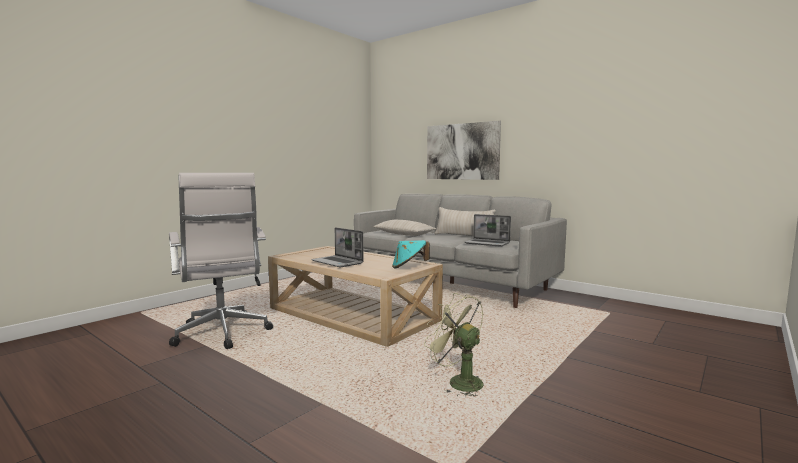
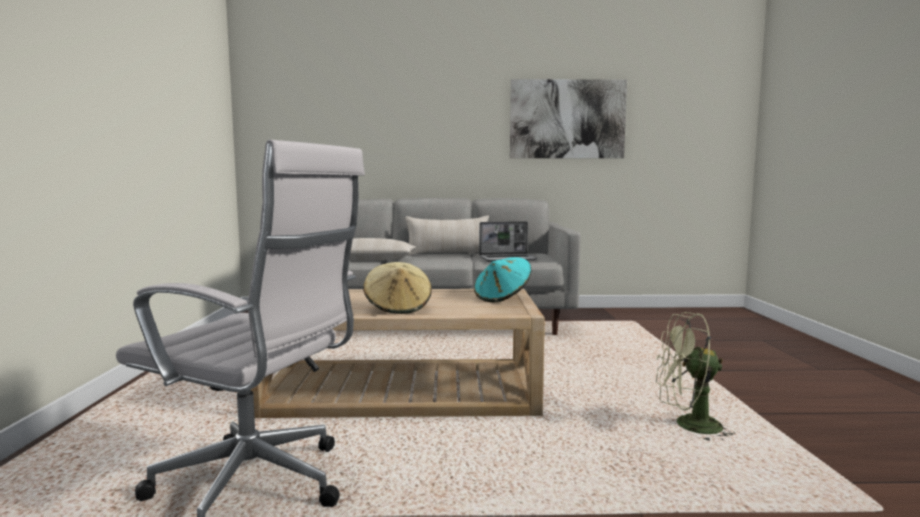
camera: 40 degrees left, 0 degrees up
laptop [311,227,364,267] -> beige hat [363,262,432,314]
picture [427,121,501,180] -> picture moved to [510,79,627,158]

